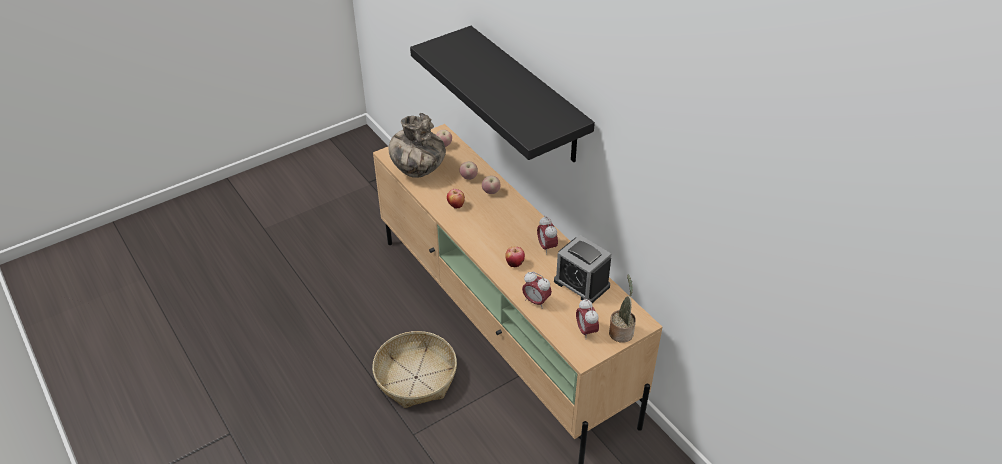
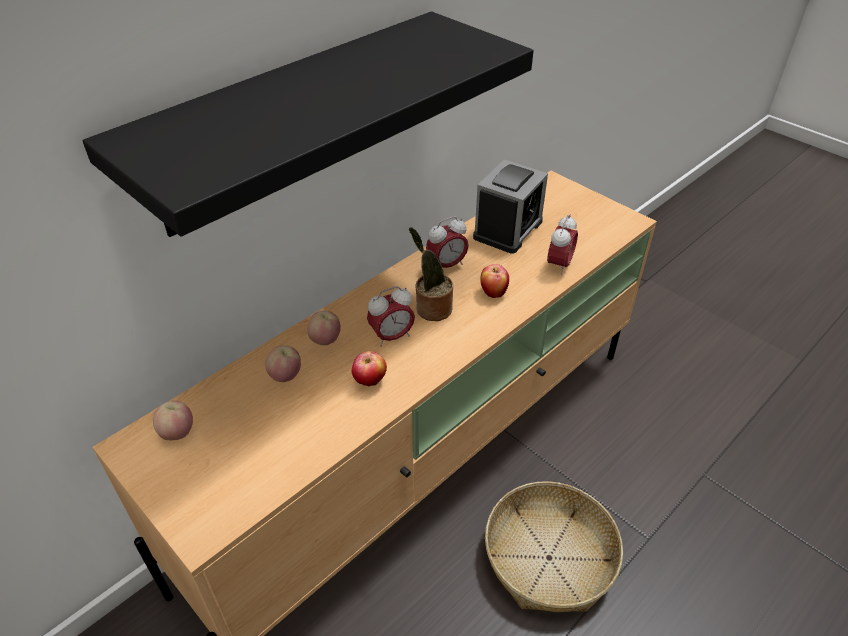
camera: 100 degrees left, 0 degrees up
vase [388,113,446,178] -> none
alarm clock [576,298,599,340] -> alarm clock moved to [367,286,415,347]
potted plant [609,275,636,343] -> potted plant moved to [409,227,453,321]

